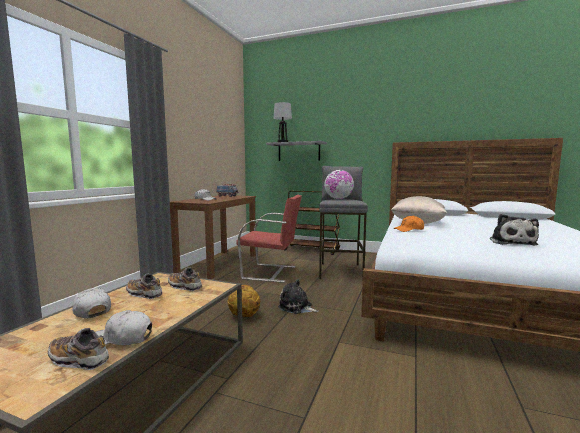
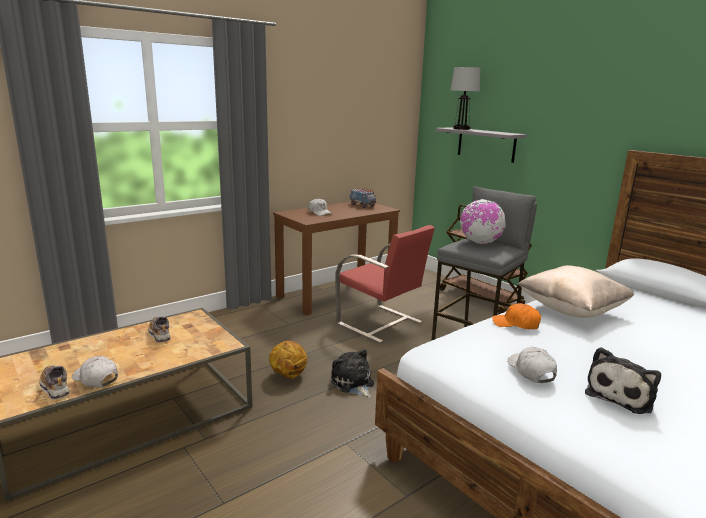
camera: 30 degrees right, 10 degrees up
white cap [72,288,111,319] -> white cap moved to [507,347,557,383]
shoe [168,267,202,291] -> none

